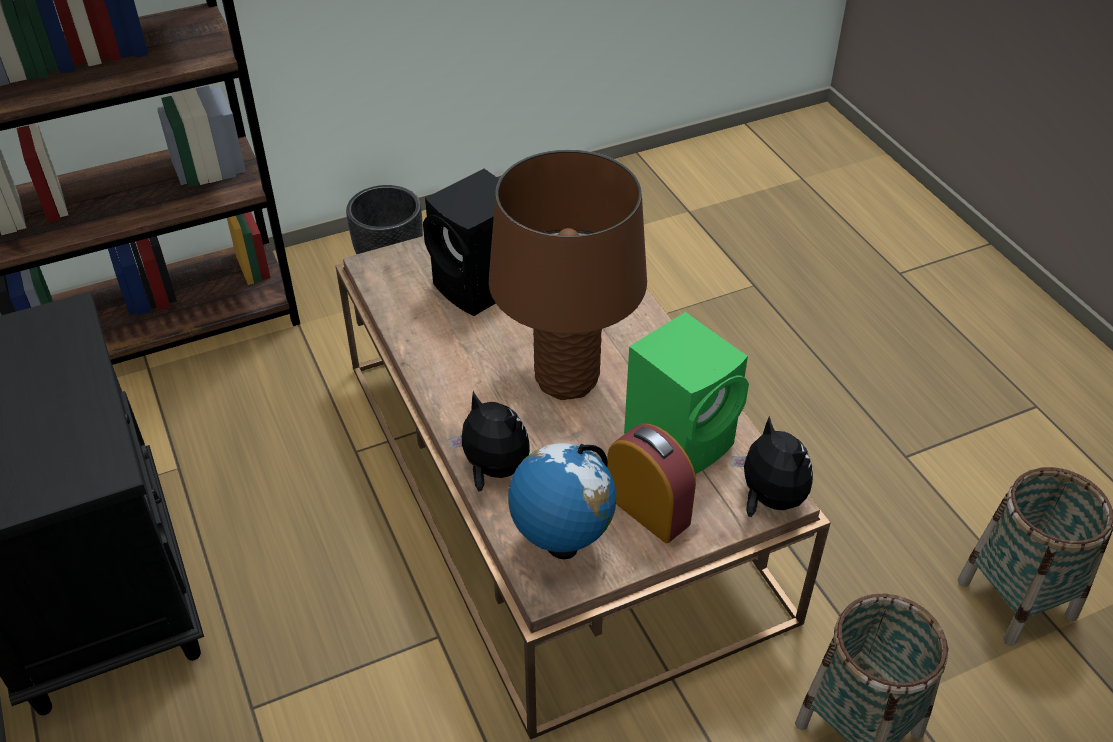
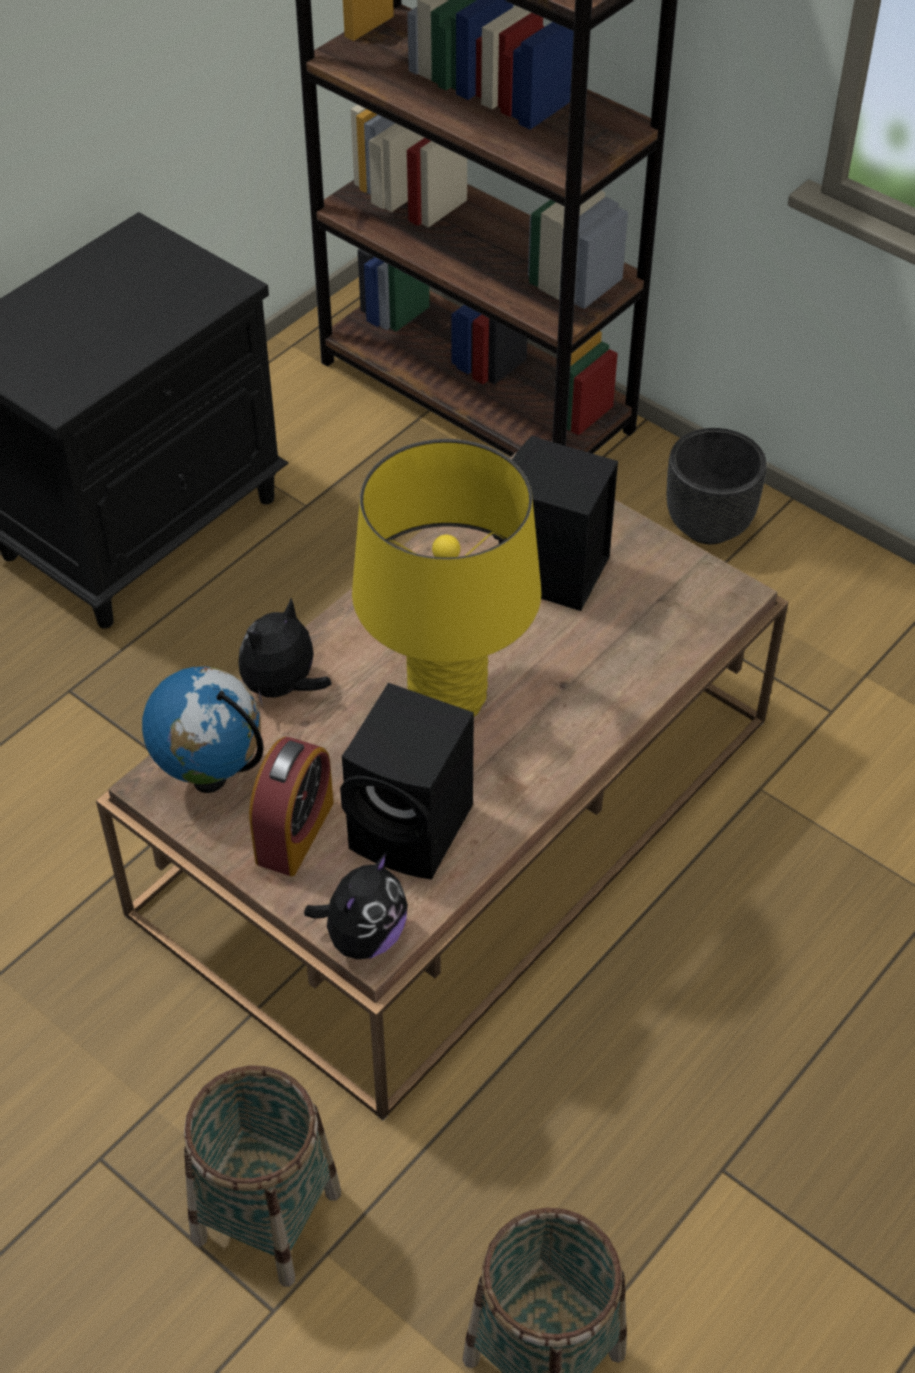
camera: 65 degrees right, 5 degrees up
plush toy [449,391,530,491] -> plush toy turned 150 degrees counterclockwise [238,598,332,707]
brown table lamp [489,150,647,400] -> yellow table lamp [352,439,541,716]
green speaker [624,312,749,474] -> black speaker [340,683,474,880]

